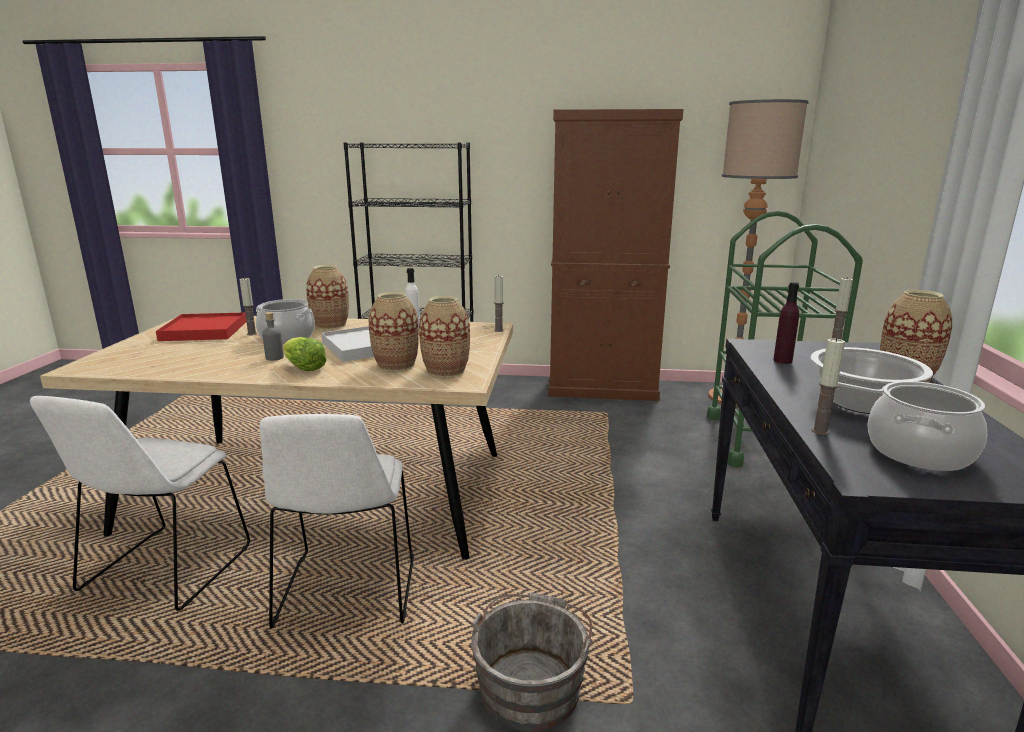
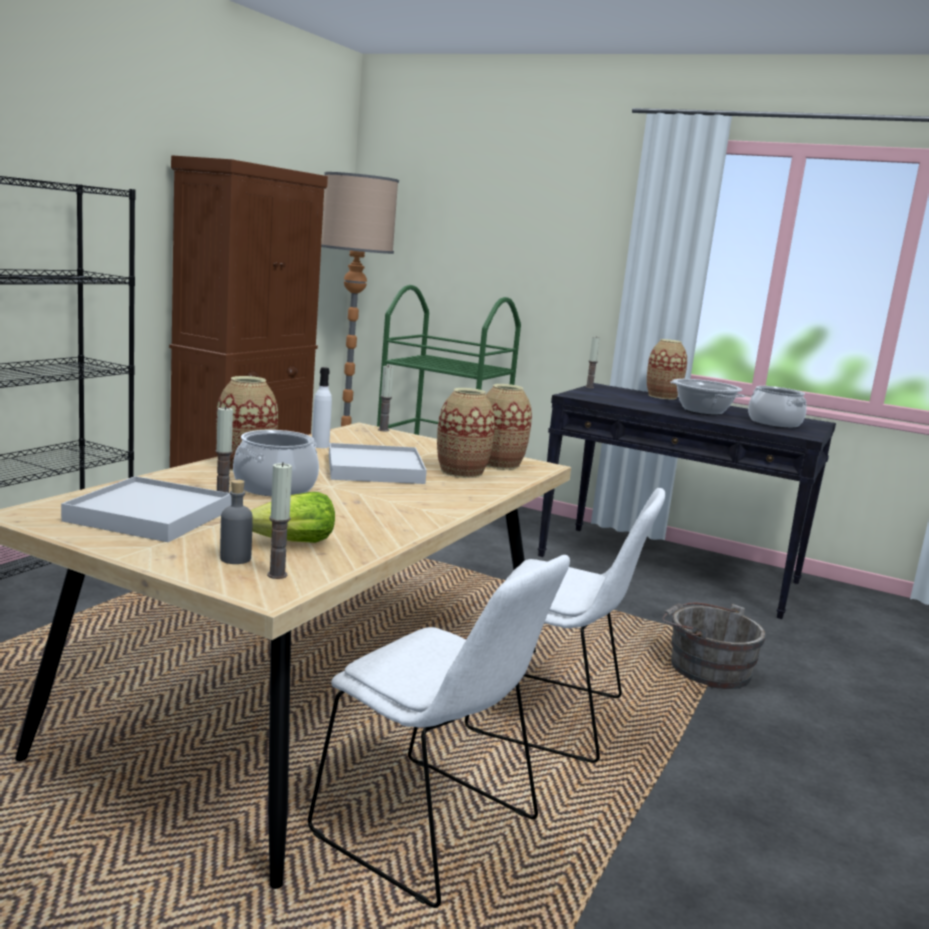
camera: 70 degrees left, 5 degrees down
red tray [156,312,247,341] -> white tray [61,476,232,542]
grey bottle [262,312,284,361] -> grey bottle moved to [220,480,253,564]
lettuce [283,337,327,371] -> lettuce moved to [250,492,335,543]
purple bottle [773,282,799,364] -> none
candle [812,338,845,435] -> candle moved to [267,462,292,579]

